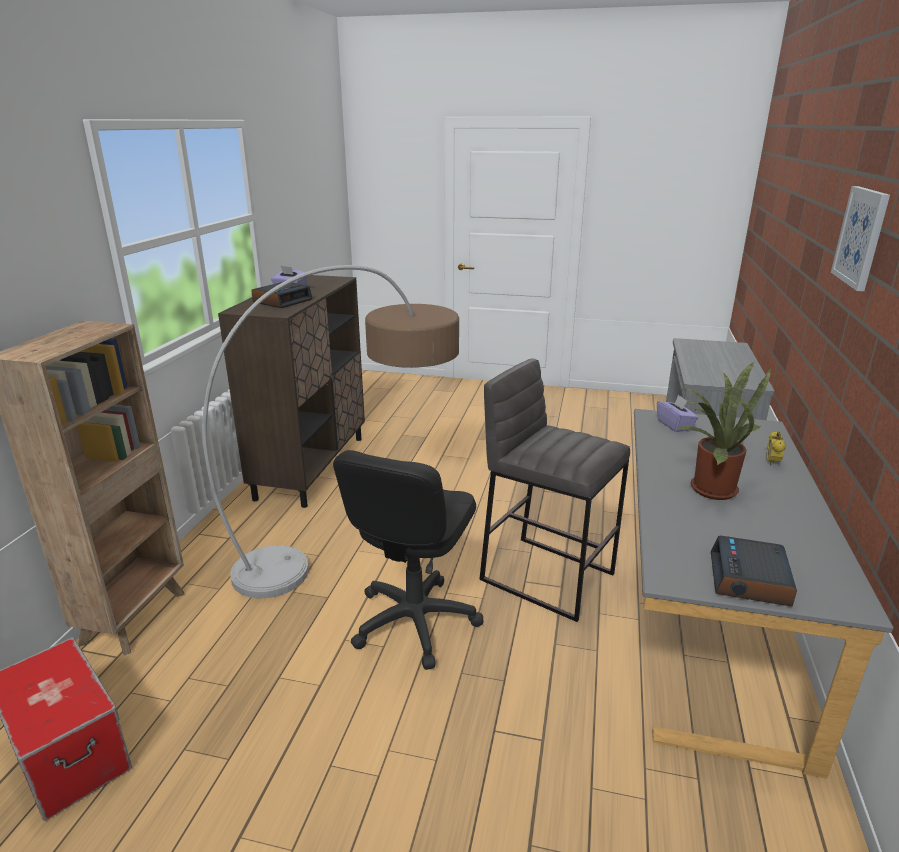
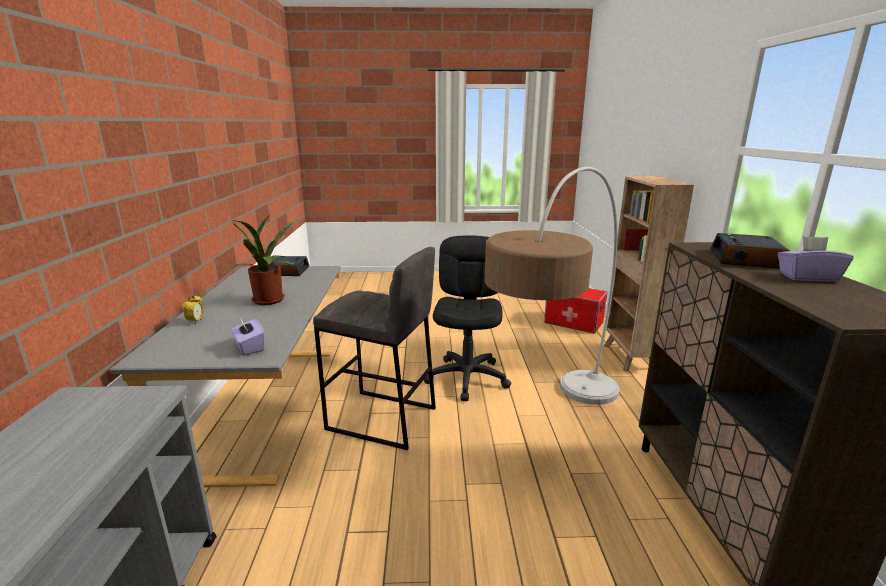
camera: 165 degrees right, 5 degrees down
picture [831,186,890,291] -> none

